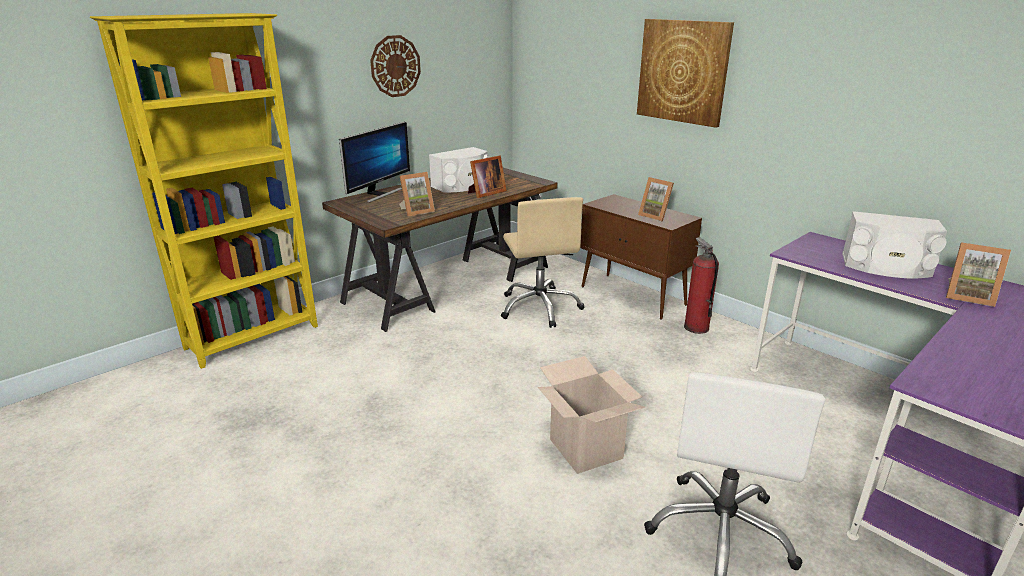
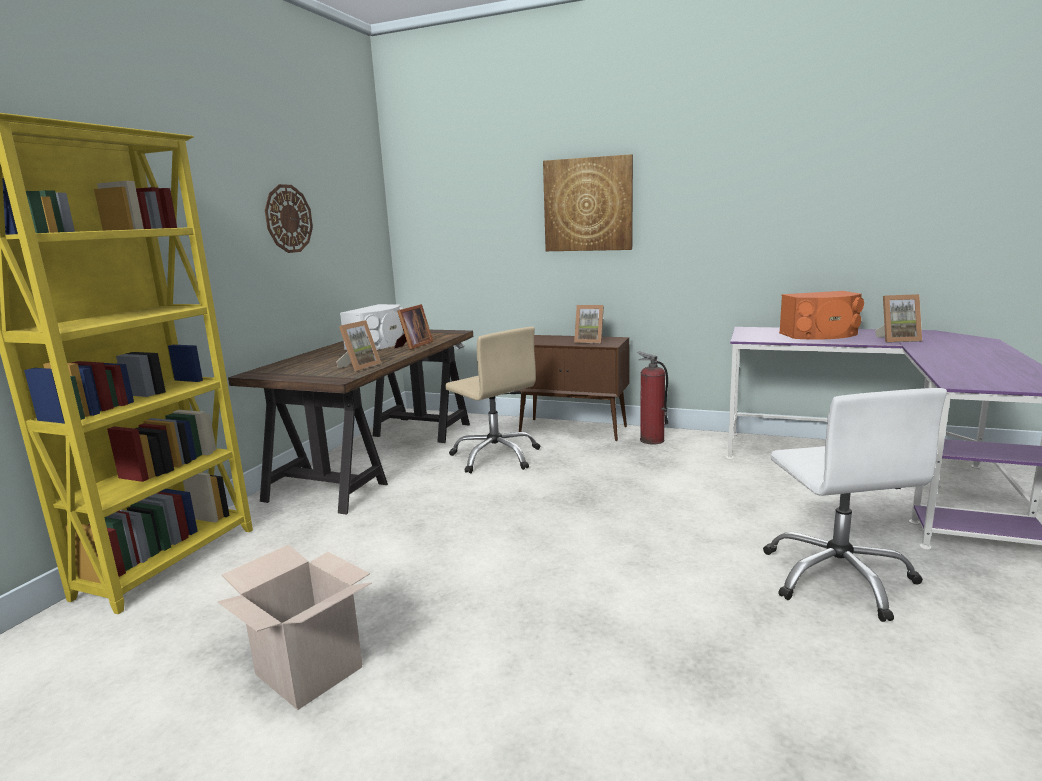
camera: 25 degrees left, 10 degrees down
monitor [339,122,410,202] -> none
cardboard box [538,356,645,474] -> cardboard box moved to [218,545,372,710]
white speaker [842,211,947,279] -> orange speaker [779,291,864,340]

